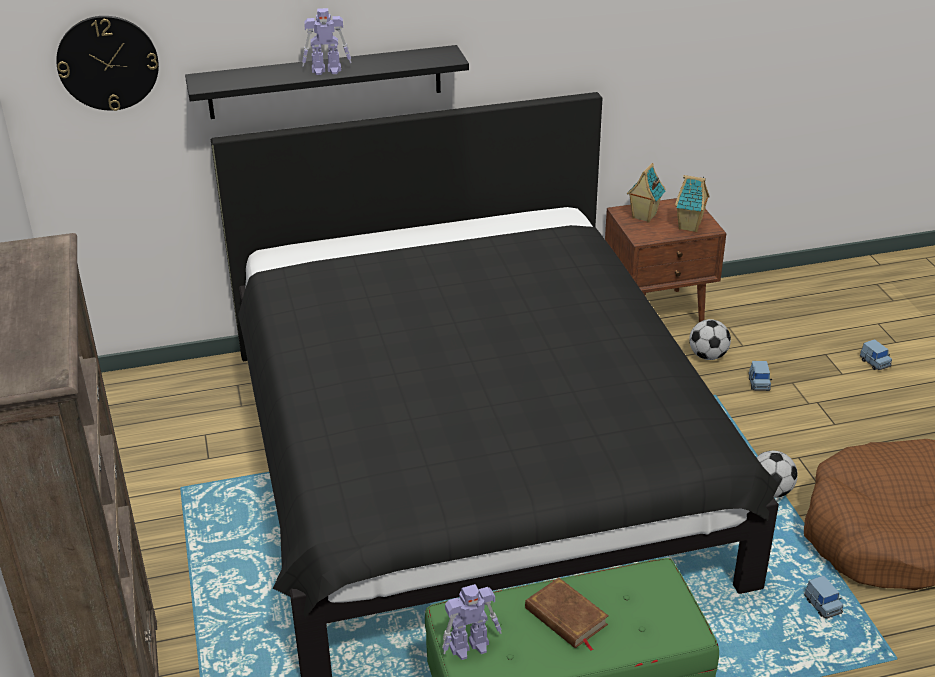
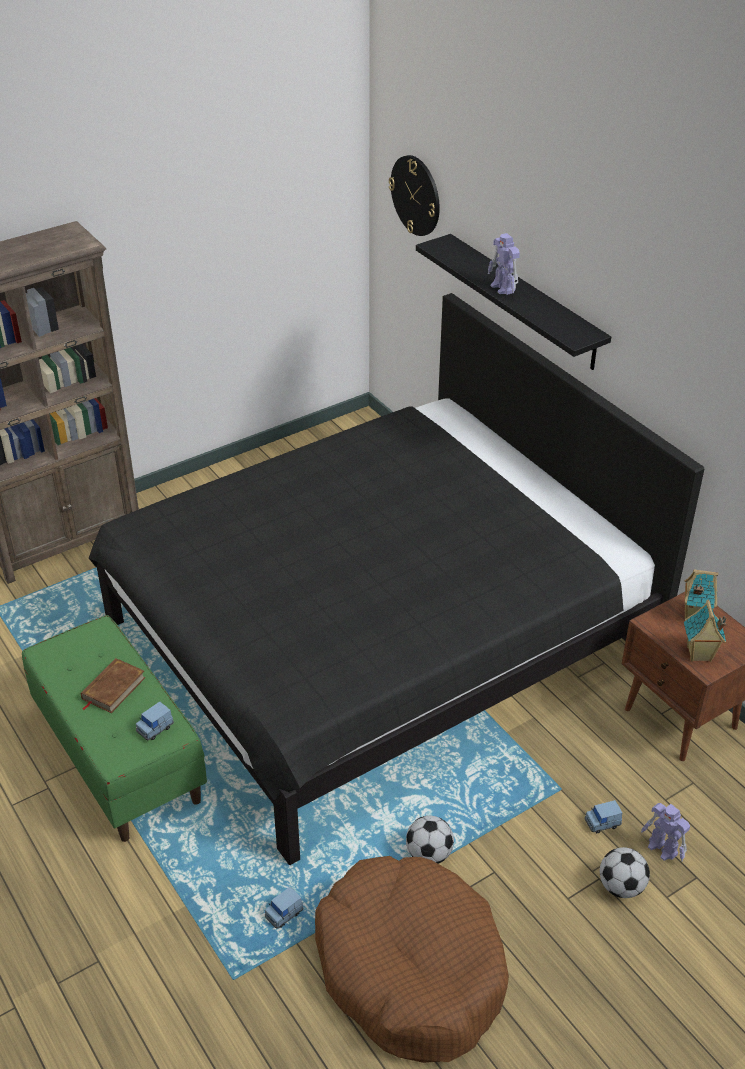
camera: 70 degrees right, 5 degrees up
toy robot [442,584,502,660] -> toy robot moved to [641,803,690,862]
football [689,319,731,360] -> football moved to [600,847,650,898]
blue toy car [860,339,892,370] -> blue toy car moved to [136,702,174,740]

